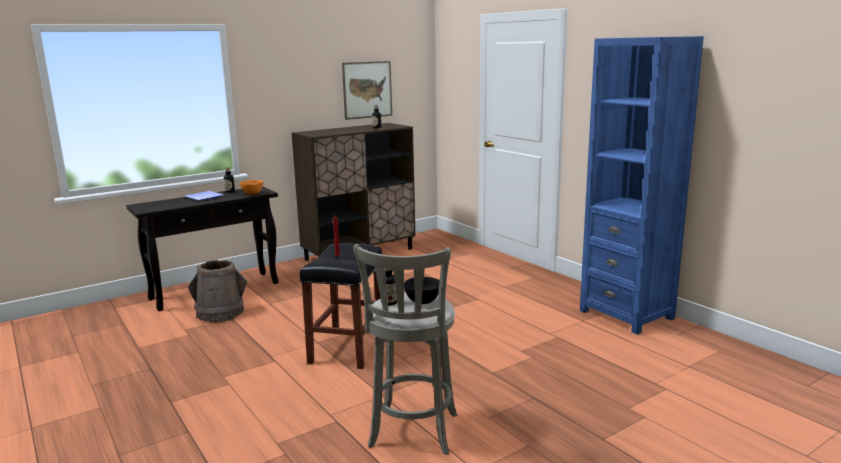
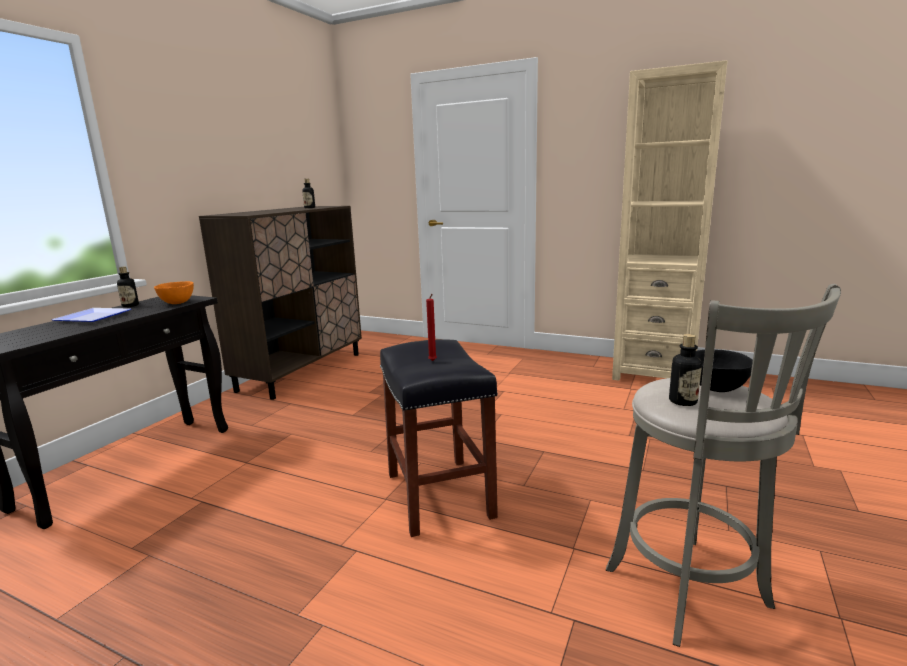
camera: 30 degrees left, 0 degrees up
brown bucket [188,260,247,322] -> none
picture [342,61,392,120] -> none
blue bookcase [580,36,704,335] -> beige bookcase [612,60,727,381]

